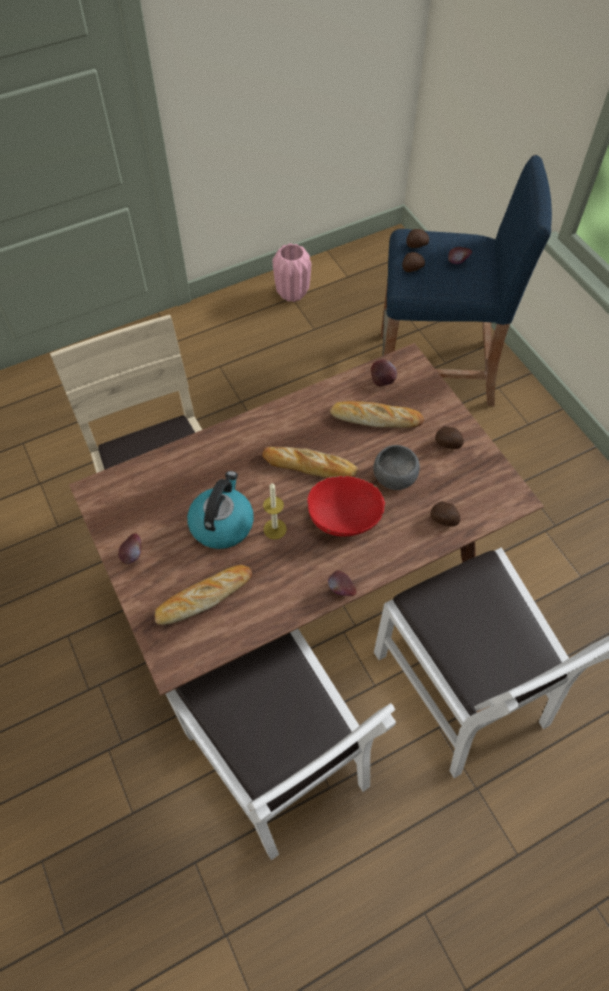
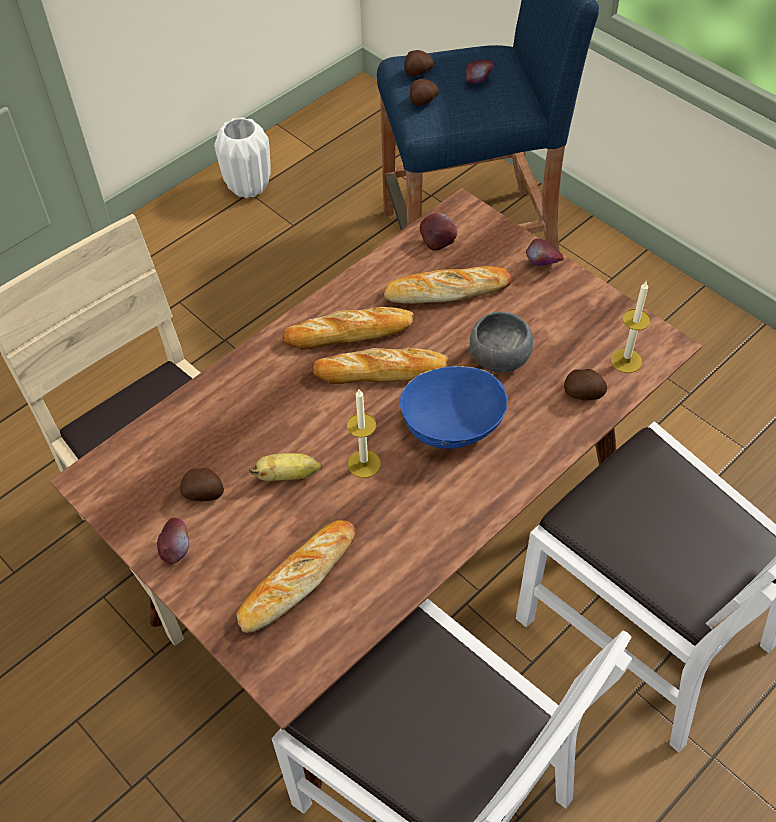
camera: 15 degrees left, 5 degrees down
kettle [187,471,254,549] -> banana [249,453,323,481]
pink vase [272,243,311,302] -> white vase [214,117,271,198]
red bowl [307,476,385,537] -> blue bowl [400,366,508,449]
apple [328,570,356,596] -> apple moved to [526,239,564,266]
potato [435,426,464,449] -> potato moved to [180,468,224,502]
none -> bread [283,307,413,350]
none -> candle [611,282,651,373]

